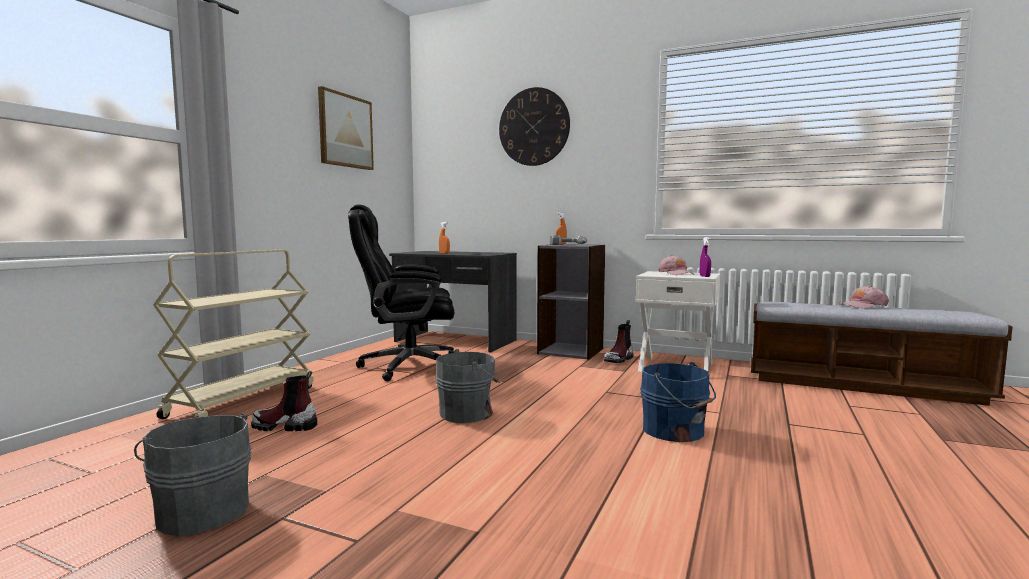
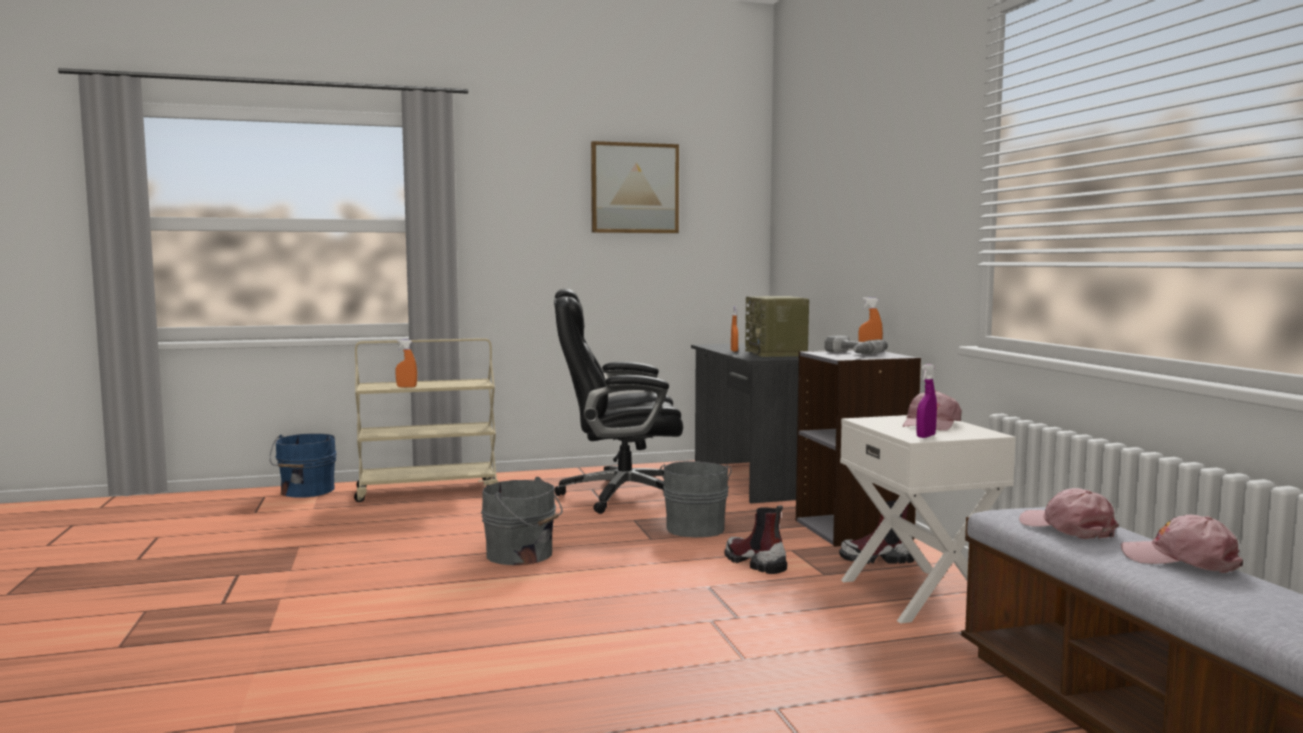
camera: 50 degrees right, 0 degrees up
grey bucket [134,413,251,536] -> grey bucket moved to [660,461,732,537]
boot [251,371,317,431] -> boot moved to [724,506,787,574]
black office chair [348,204,455,381] -> black office chair turned 45 degrees counterclockwise [554,289,683,514]
wall clock [499,87,570,166] -> none
blue bucket [640,362,716,442] -> blue bucket moved to [270,434,337,498]
none -> orange spray bottle [395,339,417,388]
none -> radio [745,296,809,357]
none -> pink cap [1019,488,1119,539]

